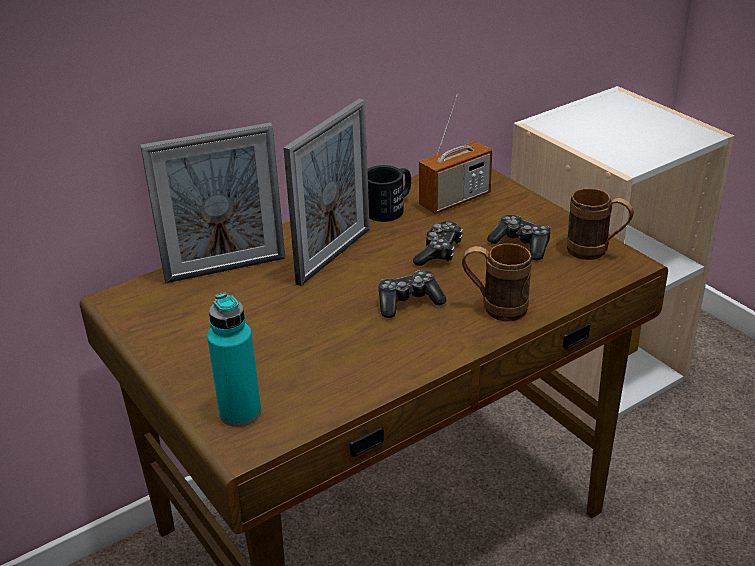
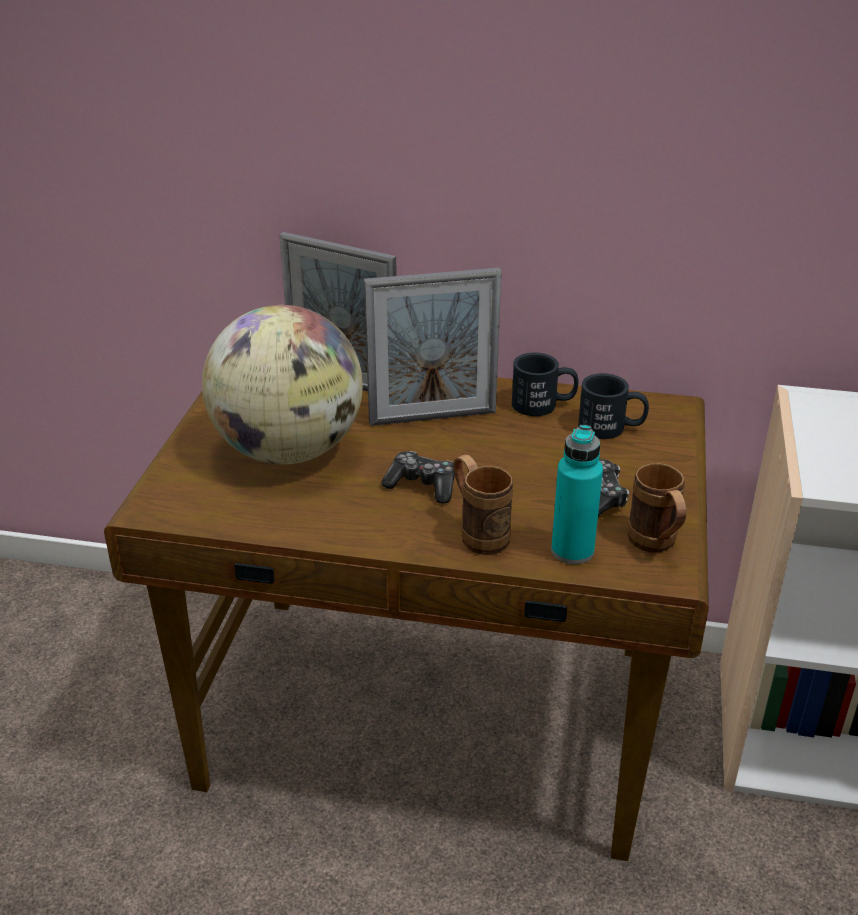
camera: 45 degrees right, 0 degrees up
turquoise bottle [207,292,261,427] -> turquoise bottle moved to [551,425,603,564]
game controller [413,221,463,266] -> none
radio [419,94,492,214] -> black mug [578,373,649,439]
none -> globe [202,305,363,464]

